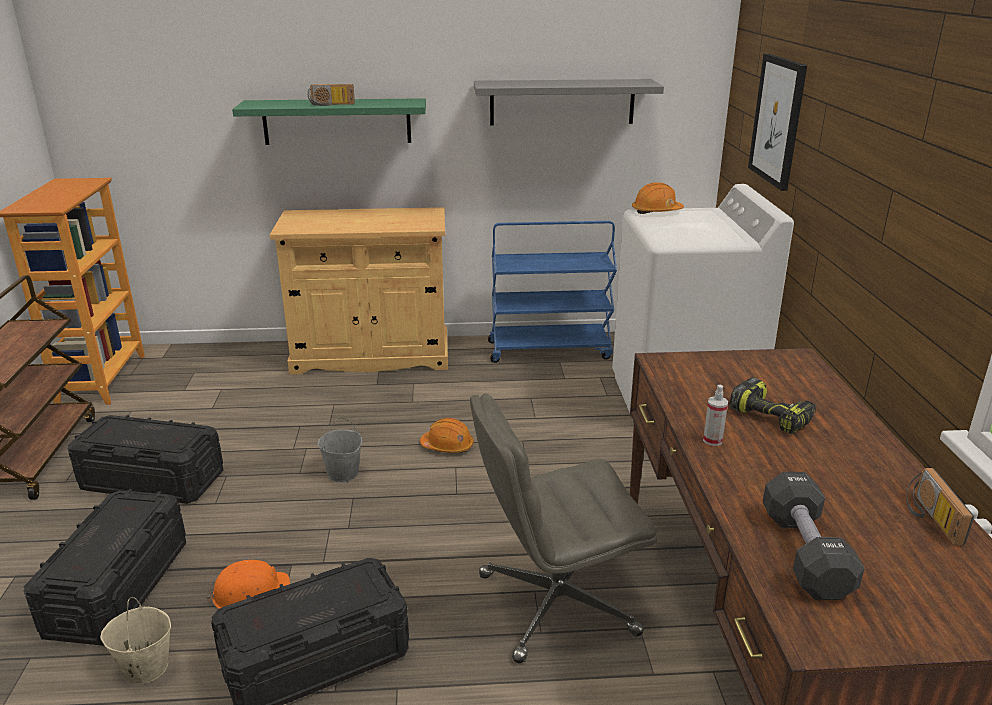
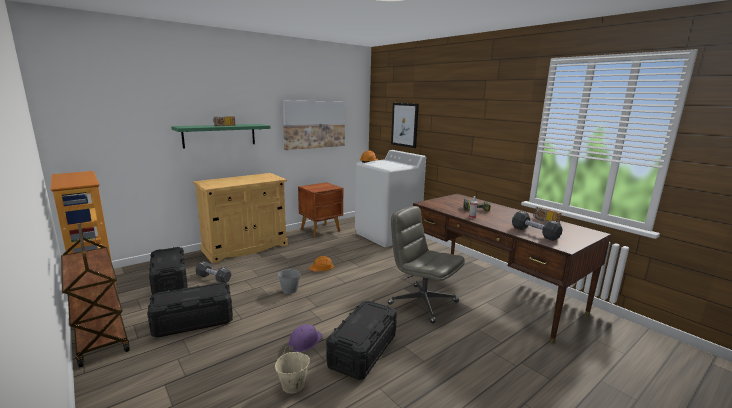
camera: 35 degrees left, 10 degrees down
black storage box [23,489,186,646] -> black storage box moved to [149,247,188,295]
orange hard hat [206,560,290,609] -> purple hard hat [288,324,323,352]
grey office chair [470,393,657,663] -> grey office chair turned 90 degrees clockwise [388,206,465,323]
grey shelf [474,79,664,125] -> picture [283,101,345,150]
blue cart [488,221,617,363] -> brown nightstand [298,182,343,237]
none -> black dumbbell [196,261,231,283]

